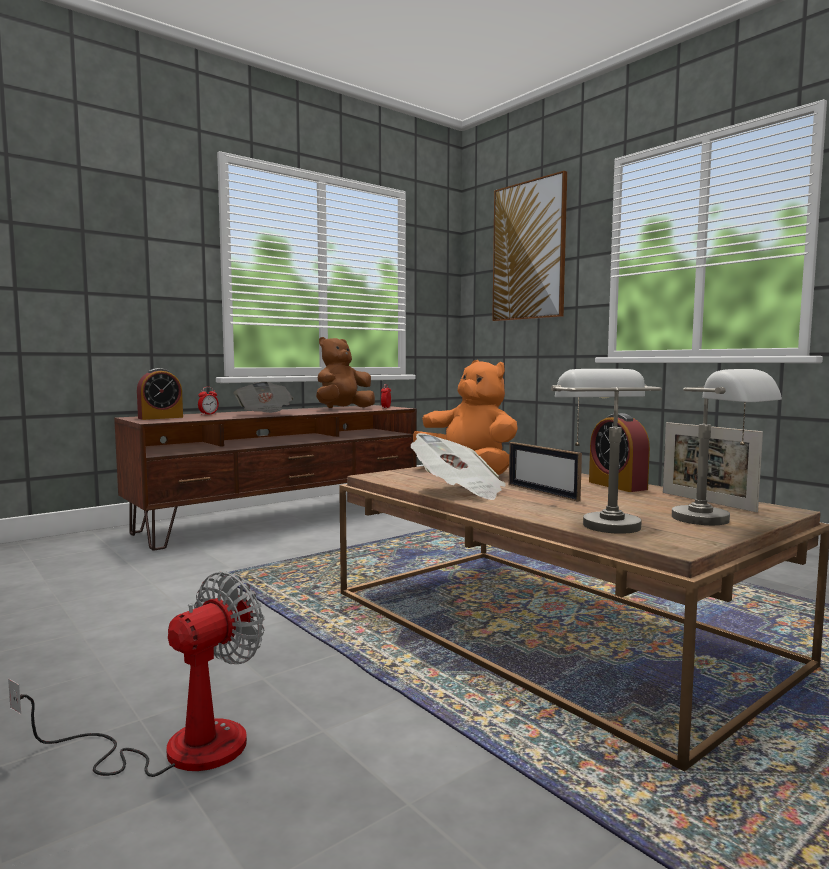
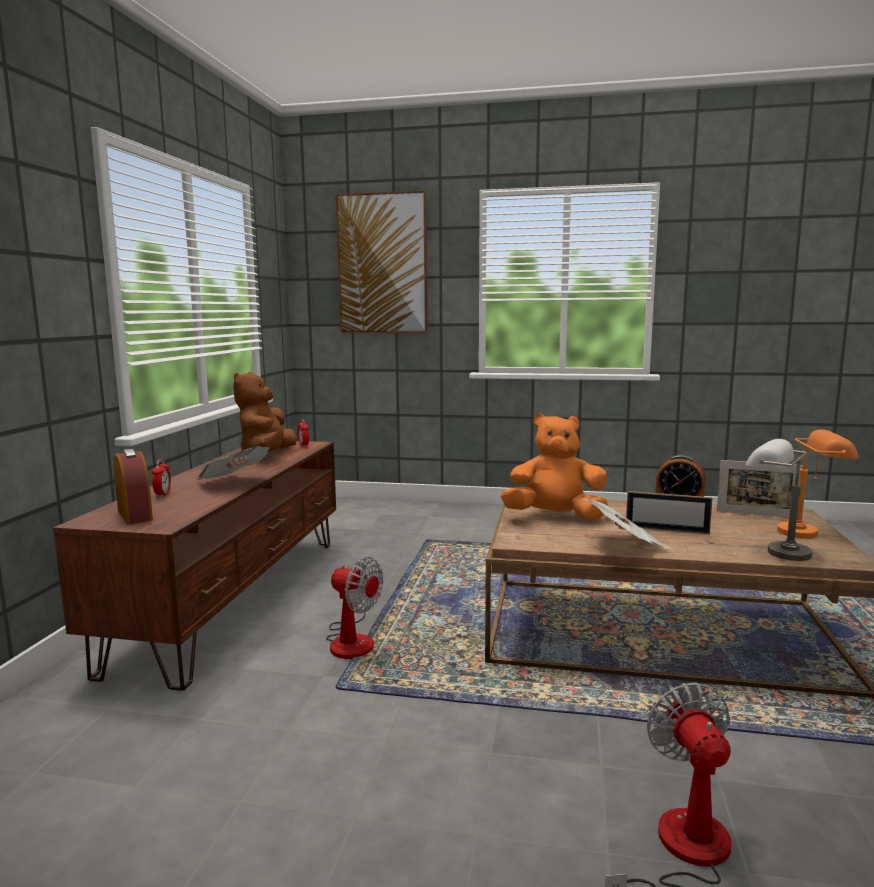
camera: 40 degrees left, 5 degrees up
alarm clock [137,368,183,420] -> alarm clock turned 45 degrees counterclockwise [114,449,153,524]
grey table lamp [672,369,782,525] -> orange table lamp [777,429,858,538]
none -> fan [326,557,383,659]

